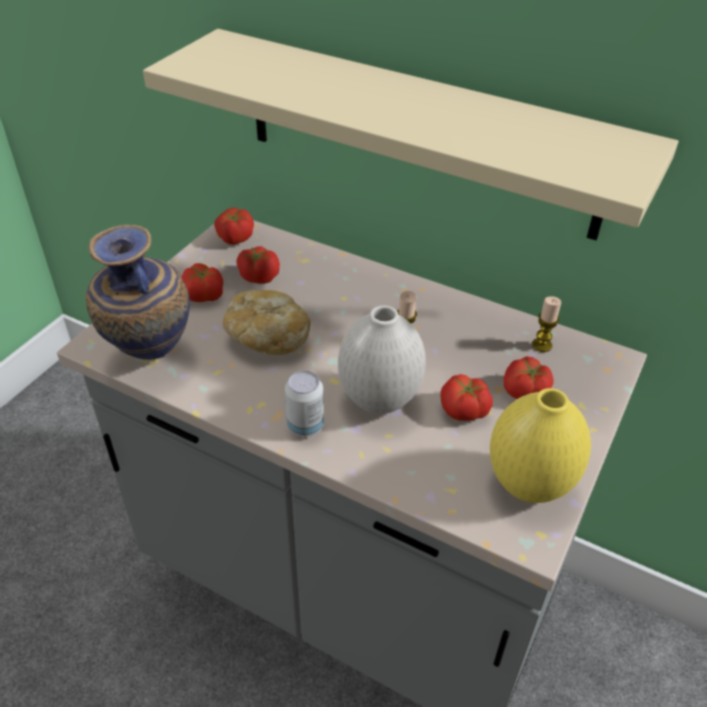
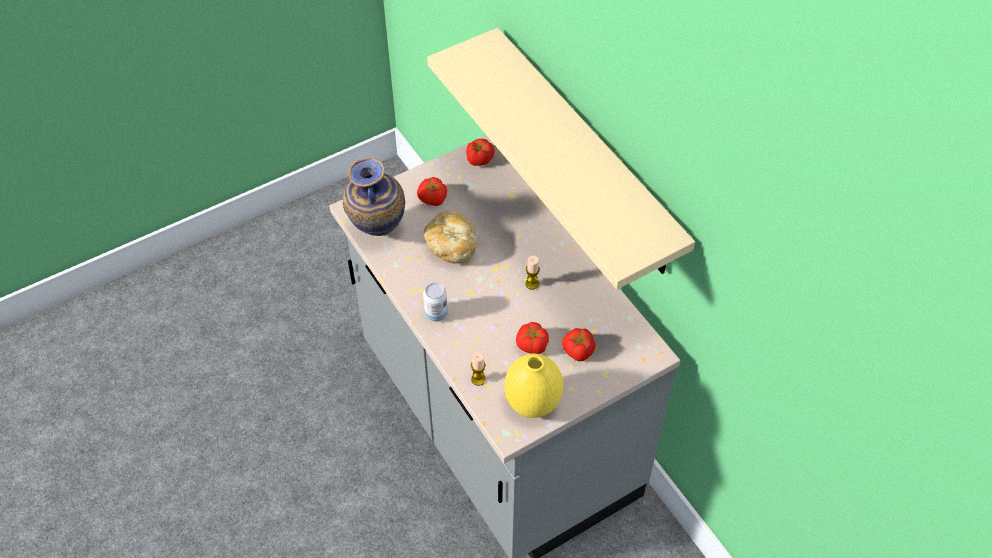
camera: 30 degrees right, 10 degrees up
tomato [237,246,280,284] -> none
white vase [338,306,426,414] -> none
candle [532,296,561,352] -> candle moved to [471,352,486,386]

